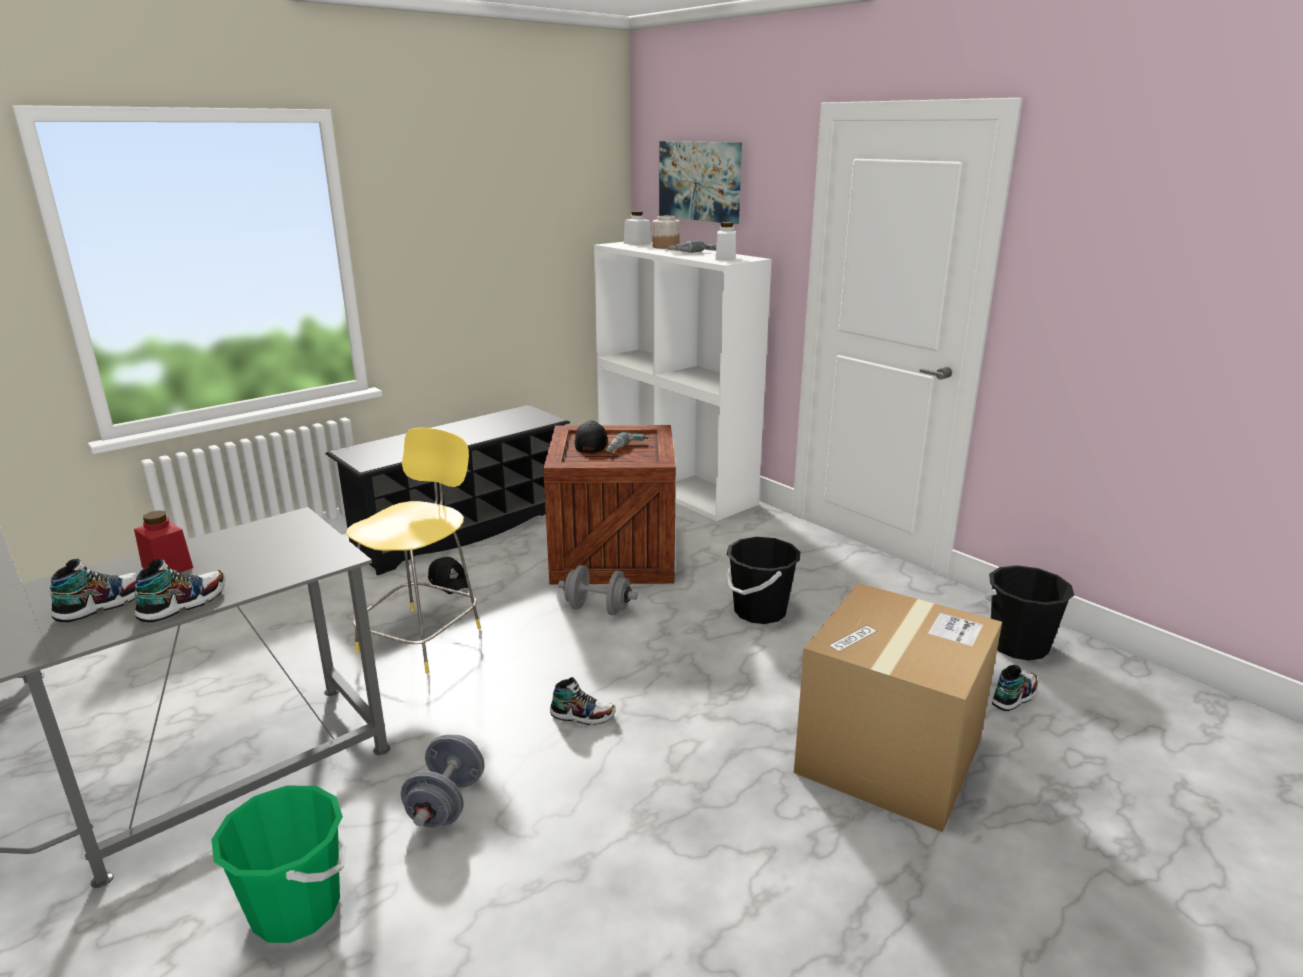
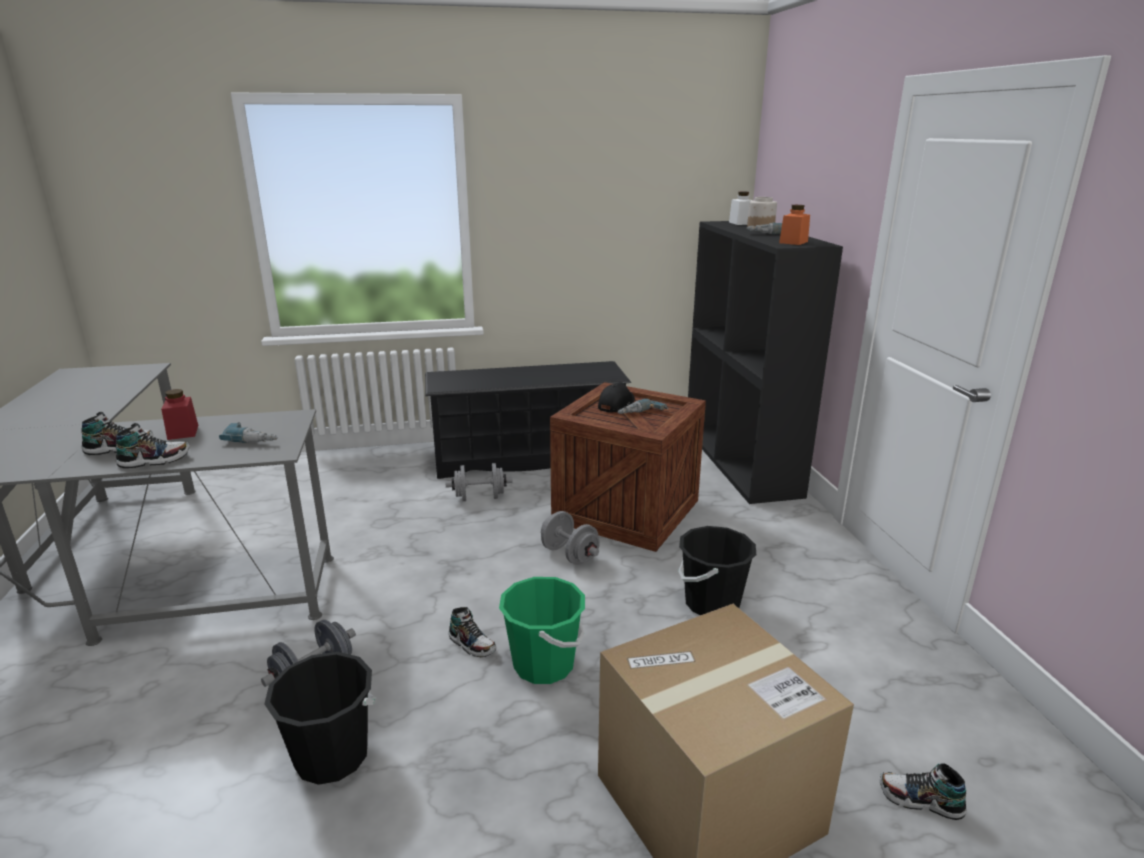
camera: 30 degrees right, 0 degrees up
green bucket [211,786,347,943] -> green bucket moved to [499,577,585,684]
yellow stool [346,428,481,674] -> none
black cap [428,557,468,594] -> grey dumbbell [445,463,513,501]
white bookcase [594,242,772,521] -> black bookcase [688,221,843,504]
picture [659,141,742,224] -> none
white jar [716,222,736,261] -> orange jar [779,205,810,245]
black bucket [984,565,1074,660] -> black bucket moved to [264,652,377,785]
shoe [992,665,1038,711] -> shoe turned 150 degrees counterclockwise [879,763,967,820]
none -> power drill [219,422,278,443]

